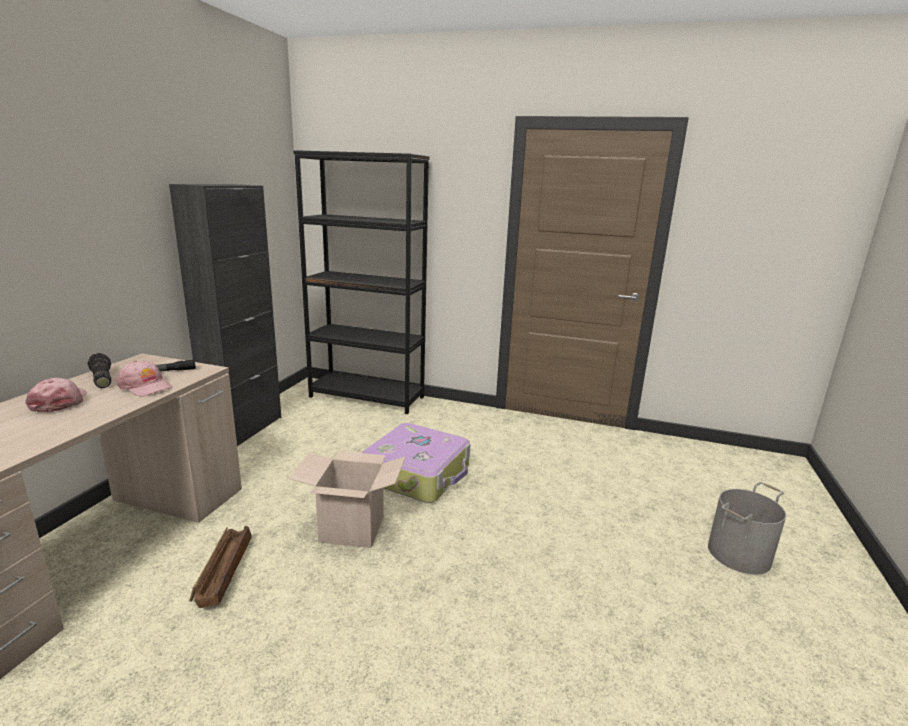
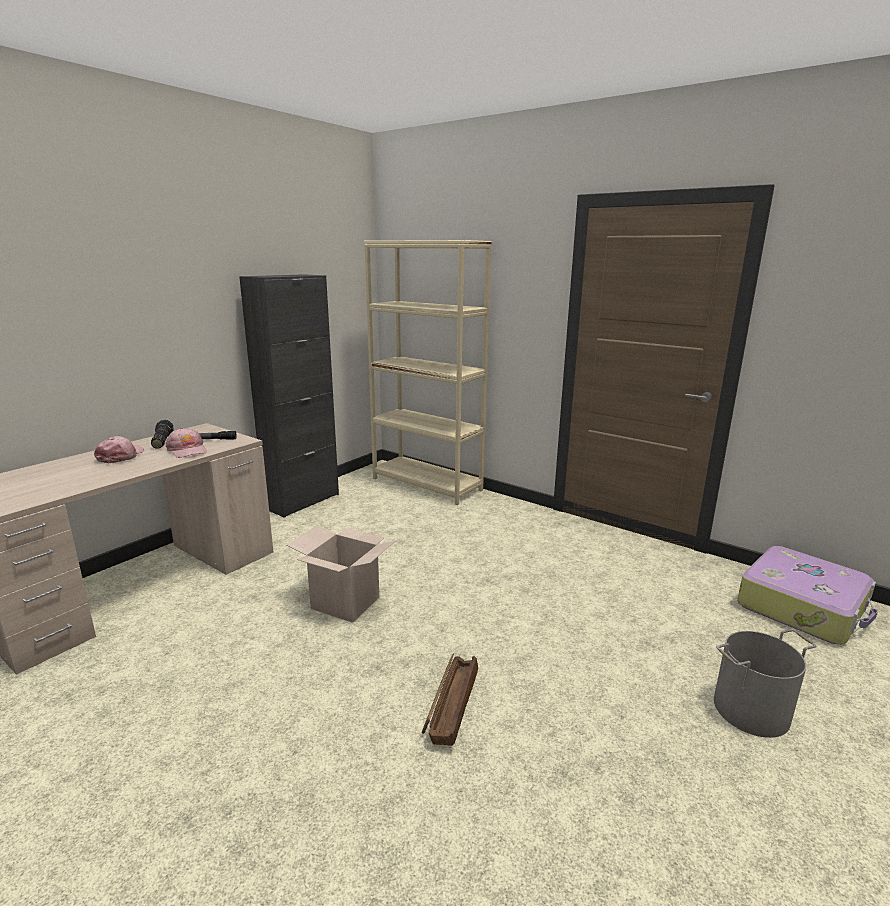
camera: 20 degrees right, 0 degrees up
crate [189,526,251,608] -> crate moved to [422,653,478,746]
black bookcase [294,150,430,414] -> beige bookcase [364,240,492,505]
suitcase [362,423,470,503] -> suitcase moved to [737,546,878,645]

